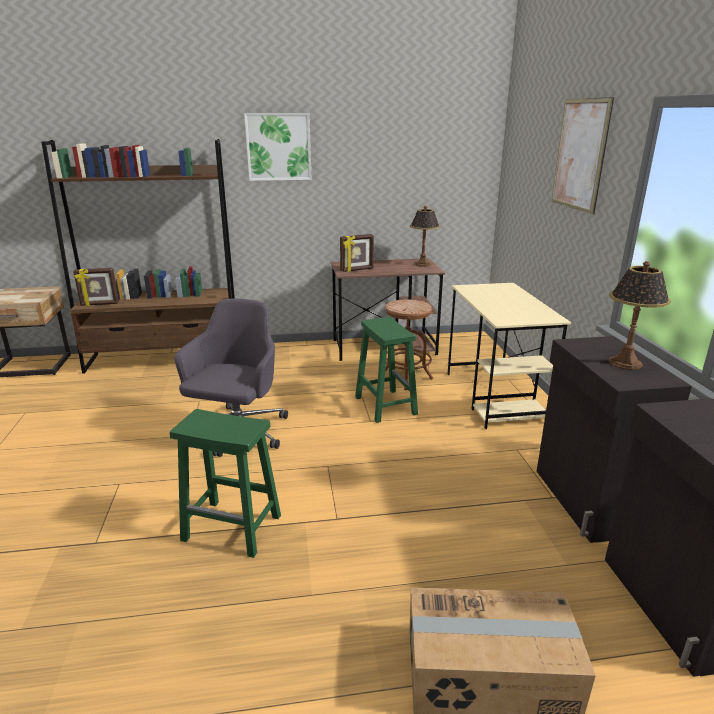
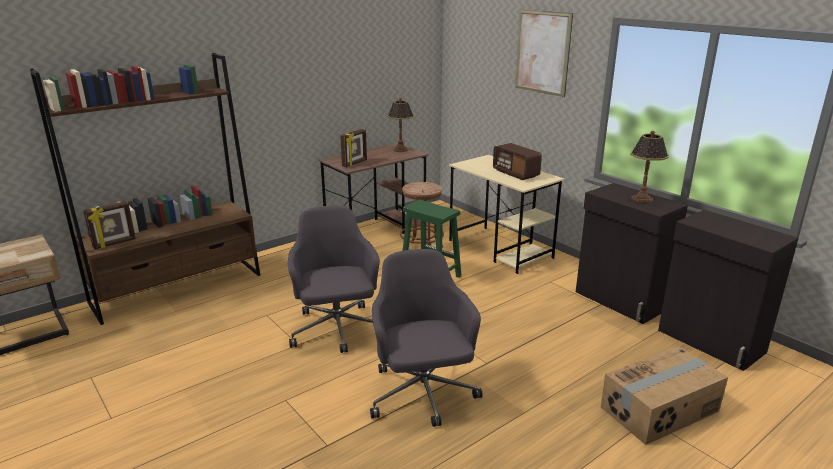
camera: 30 degrees left, 0 degrees up
green stool [170,409,281,558] -> grey office chair [370,249,483,427]
picture [244,113,312,181] -> none
none -> radio [493,143,542,180]

